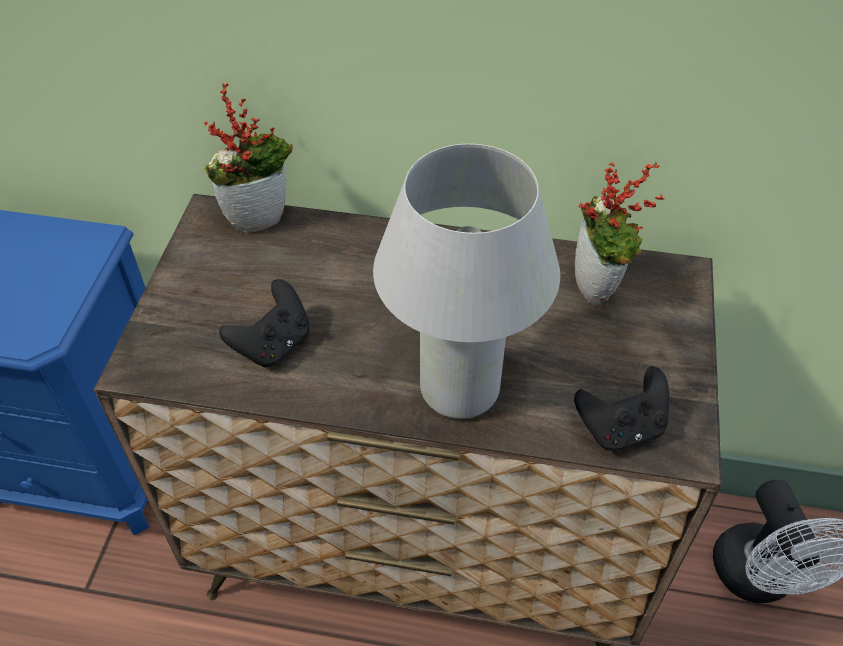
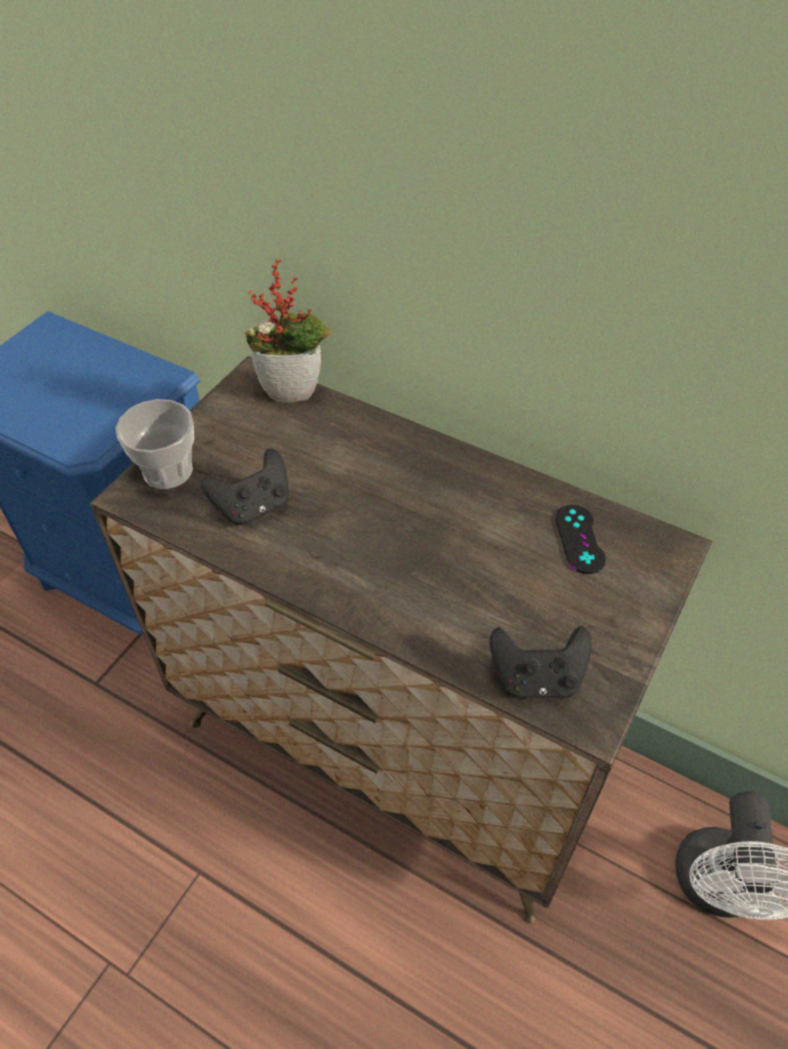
camera: 20 degrees right, 0 degrees up
white table lamp [373,144,560,419] -> none
potted plant [575,162,666,304] -> black game controller [555,505,606,574]
none -> cup [116,399,194,489]

